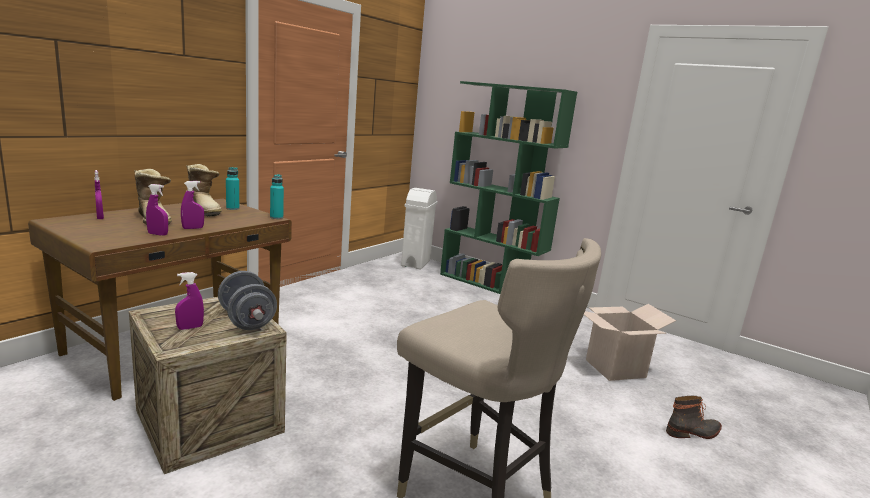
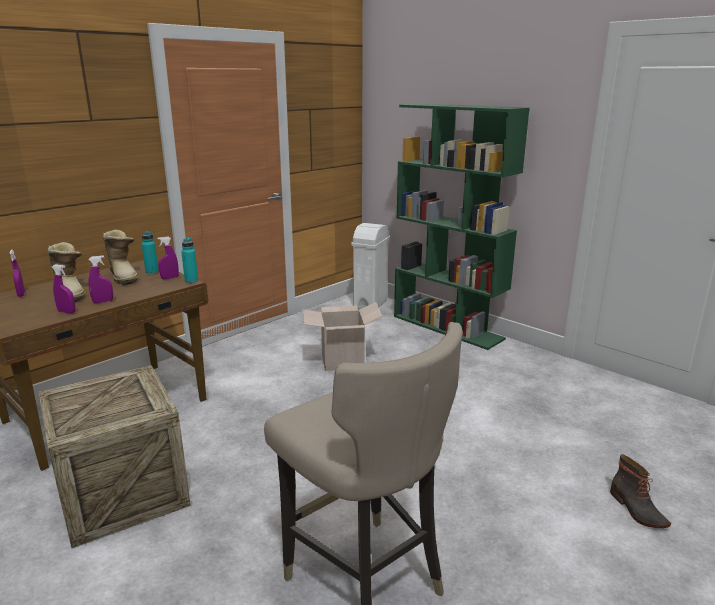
camera: 10 degrees right, 5 degrees up
purple spray bottle [175,272,204,330] -> purple spray bottle moved to [157,237,179,279]
grey dumbbell [218,271,277,330] -> none
cardboard box [584,304,676,381] -> cardboard box moved to [302,302,382,371]
boot [666,396,722,439] -> boot turned 75 degrees clockwise [610,454,671,528]

